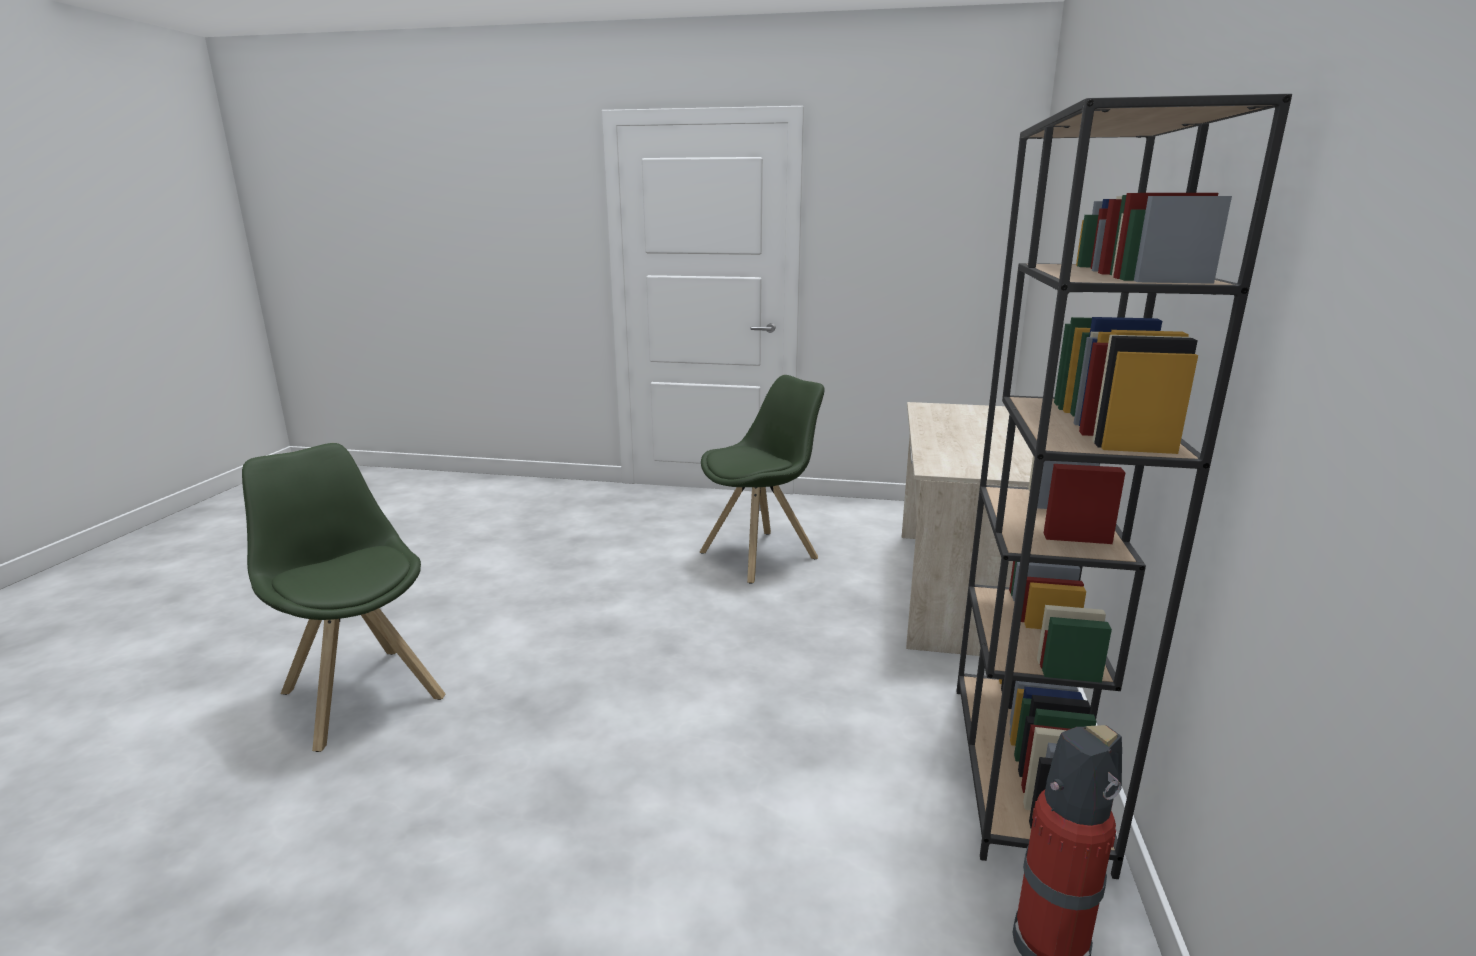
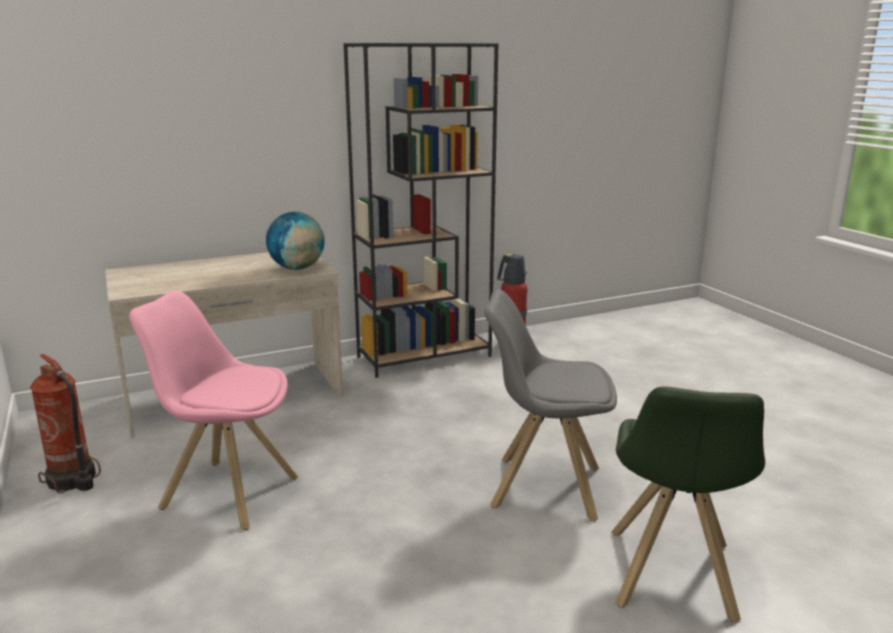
camera: 125 degrees left, 0 degrees up
green chair [699,375,825,583] -> pink chair [129,290,298,530]
none -> fire extinguisher [30,354,101,493]
none -> globe [266,212,325,270]
none -> grey chair [484,289,617,521]

